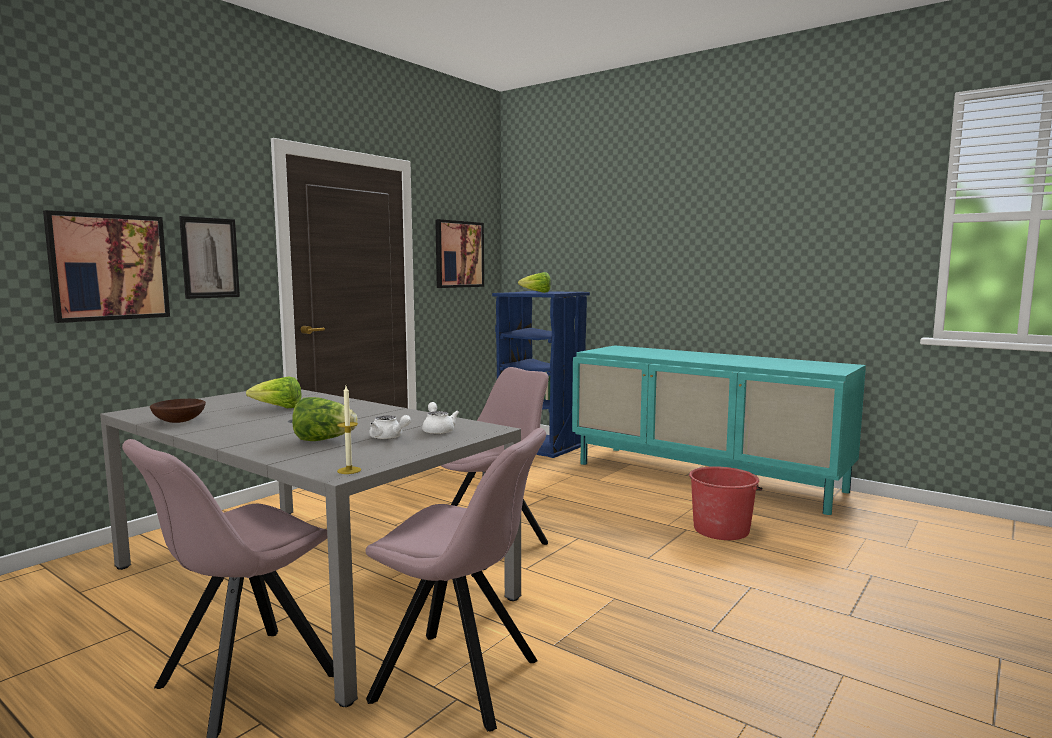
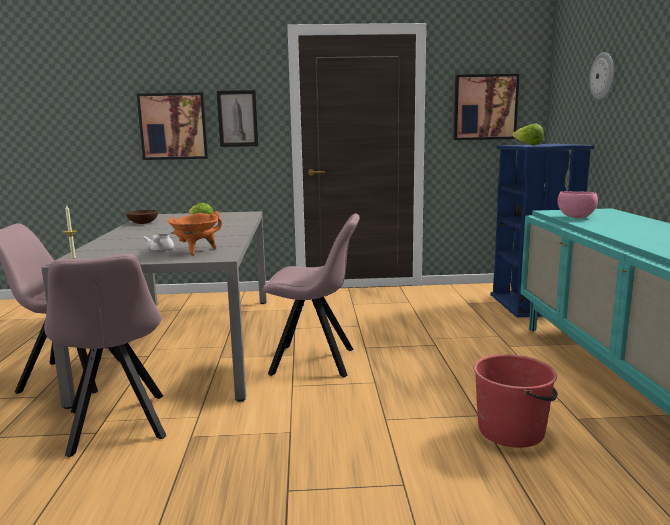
camera: 50 degrees right, 5 degrees up
lettuce [292,397,358,441] -> none
white teapot [422,402,459,434] -> orange cooking pot [168,211,222,256]
none -> pink bowl [557,191,598,218]
none -> wall clock [589,52,614,100]

